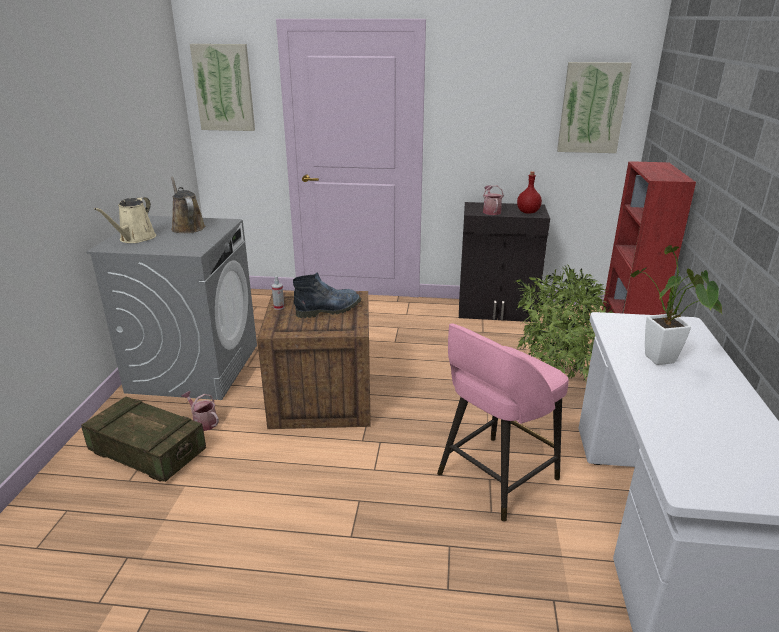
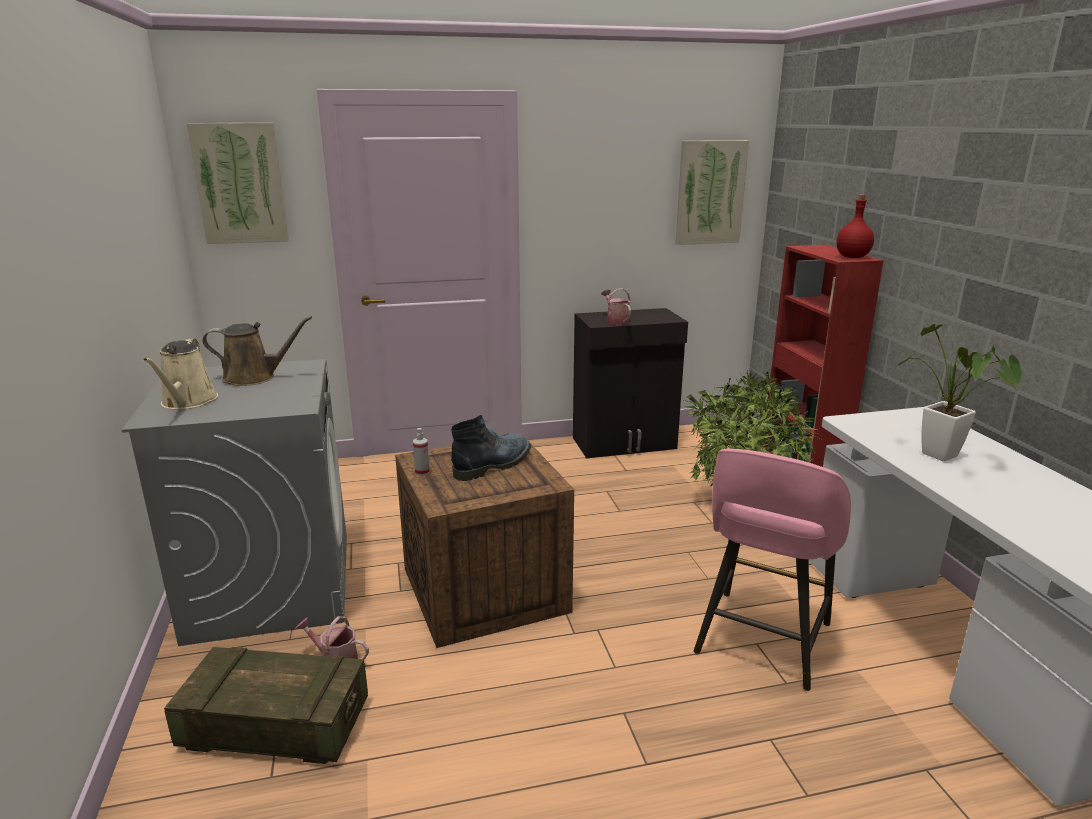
camera: 20 degrees left, 5 degrees down
brown watering can [171,177,205,233] -> brown watering can turned 135 degrees clockwise [202,316,312,386]
red bottle [517,171,542,214] -> red bottle moved to [837,195,874,258]

